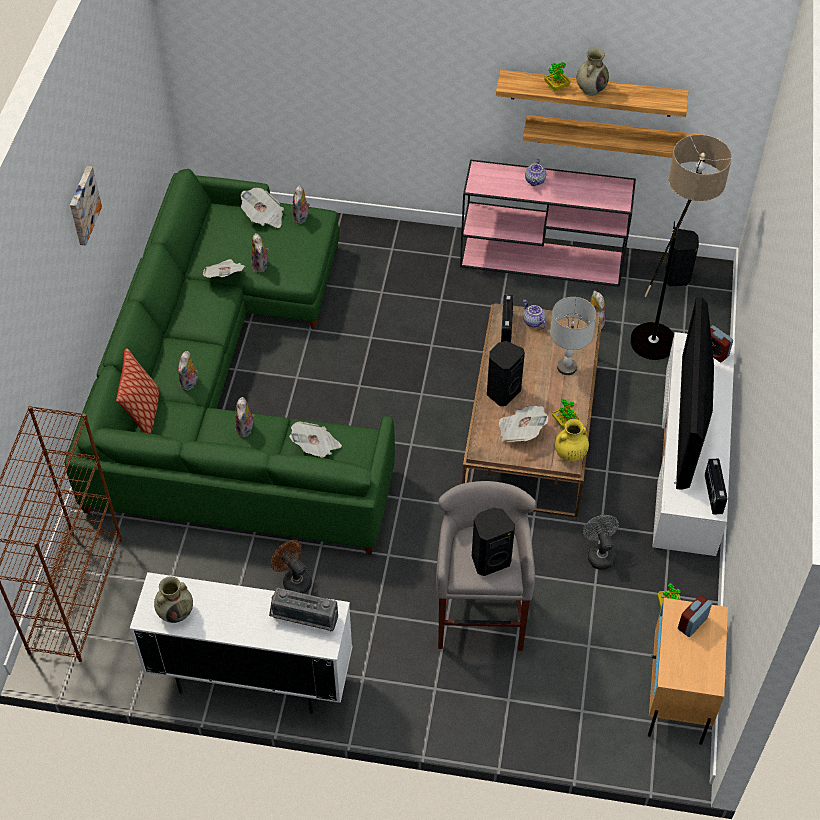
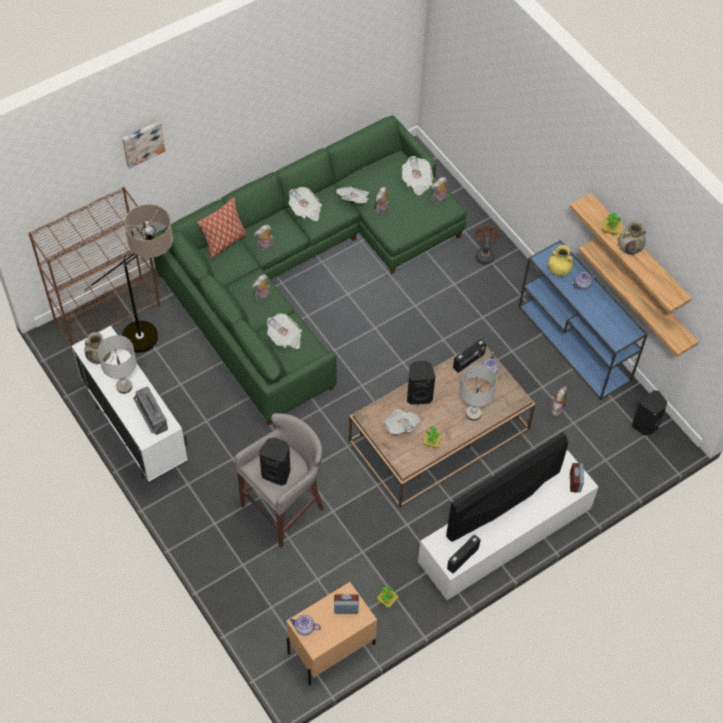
camera: 45 degrees right, 5 degrees up
picture [70,166,102,246] -> picture moved to [122,121,165,169]
brown fan [271,540,312,594] -> brown fan moved to [474,226,500,264]
pink console table [460,159,636,287] -> blue console table [519,240,648,400]
yellow vase [555,419,589,462] -> yellow vase moved to [548,245,573,277]
grey fan [583,515,619,570] -> none
floor lamp [630,135,732,360] -> floor lamp moved to [84,204,173,353]
none -> grey table lamp [98,335,137,394]
none -> newspaper [288,187,322,221]
none -> teapot [288,615,321,636]

